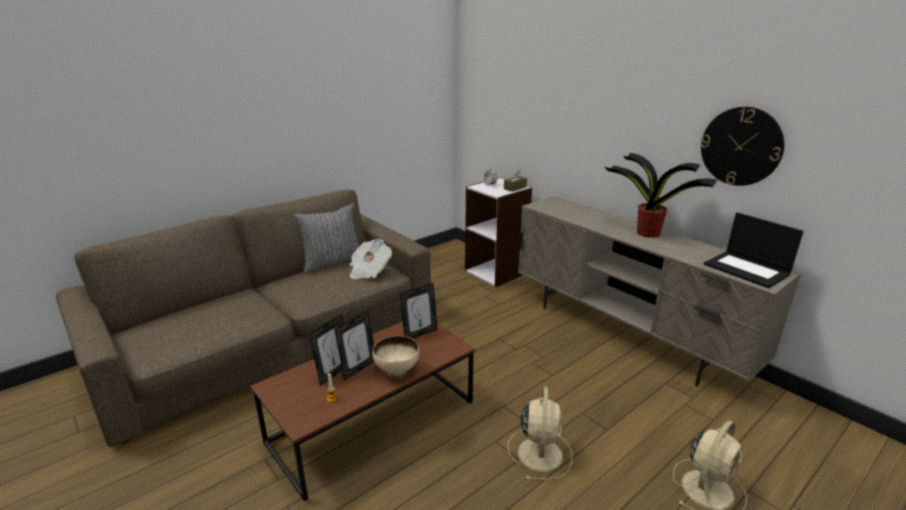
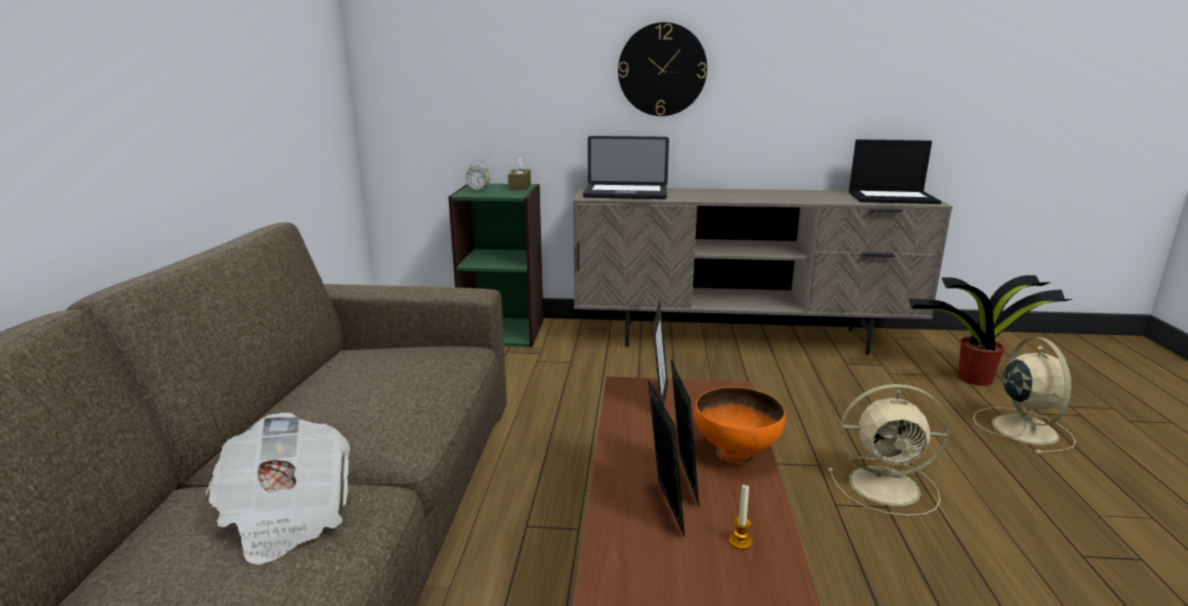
camera: 45 degrees left, 5 degrees down
grey pillow [293,204,359,274] -> none
newspaper [350,239,392,279] -> newspaper moved to [206,413,350,565]
beige bowl [373,336,419,378] -> orange bowl [694,387,786,465]
white bookcase [465,178,532,287] -> green bookcase [448,184,543,347]
beige fan [508,386,572,480] -> beige fan turned 135 degrees clockwise [828,384,950,516]
potted plant [605,153,717,238] -> potted plant moved to [909,275,1072,386]
wall clock [701,107,784,186] -> wall clock moved to [618,22,707,116]
none -> laptop [583,136,669,199]

